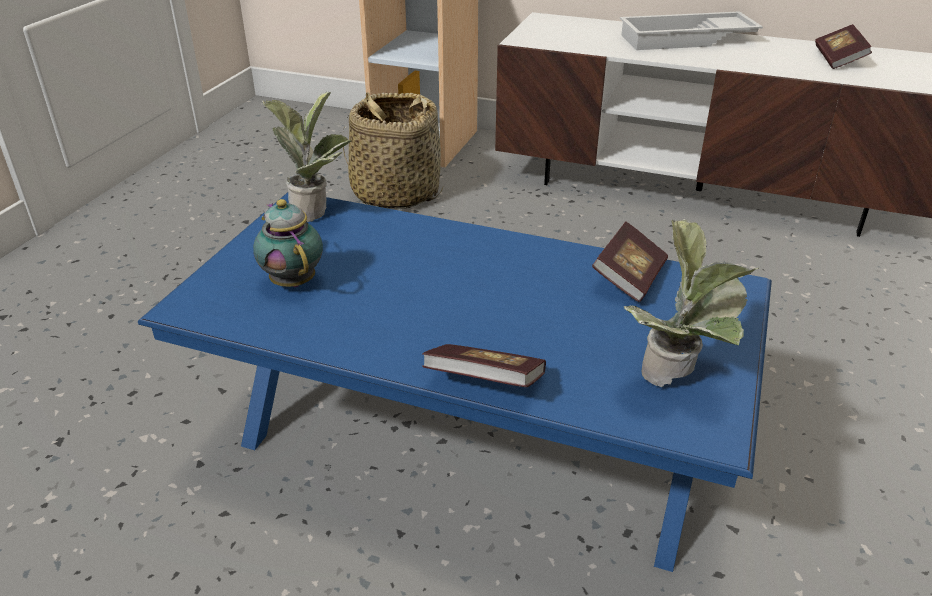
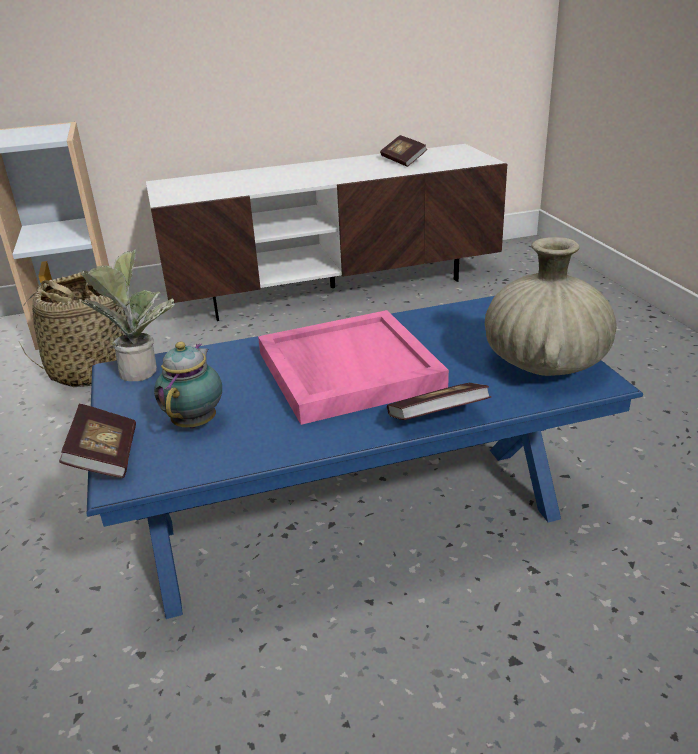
camera: 35 degrees left, 5 degrees down
teapot [253,199,323,287] -> teapot turned 75 degrees clockwise [154,342,222,429]
book [592,221,668,302] -> book moved to [59,404,136,478]
white tray [620,11,763,50] -> none
potted plant [624,219,759,387] -> beige vase [485,237,617,376]
none -> pink tray [258,310,449,425]

